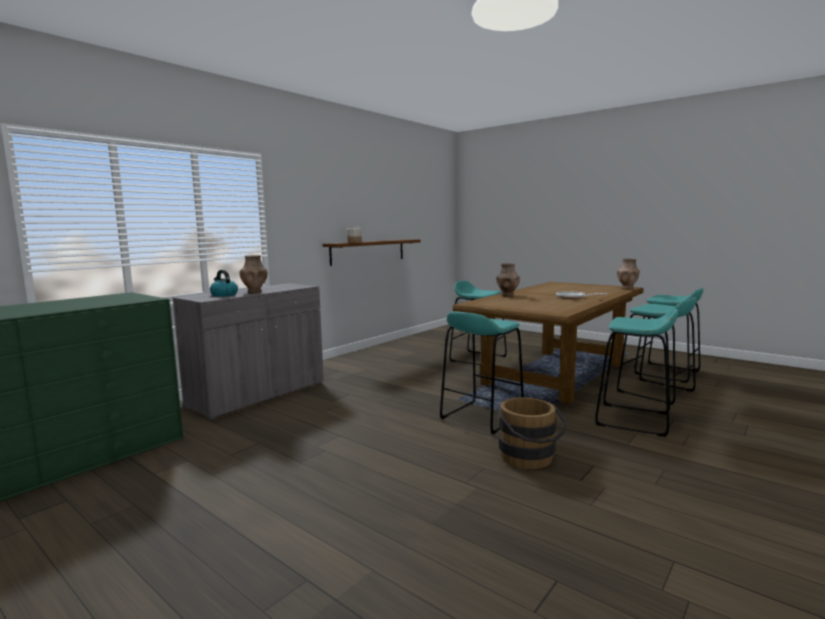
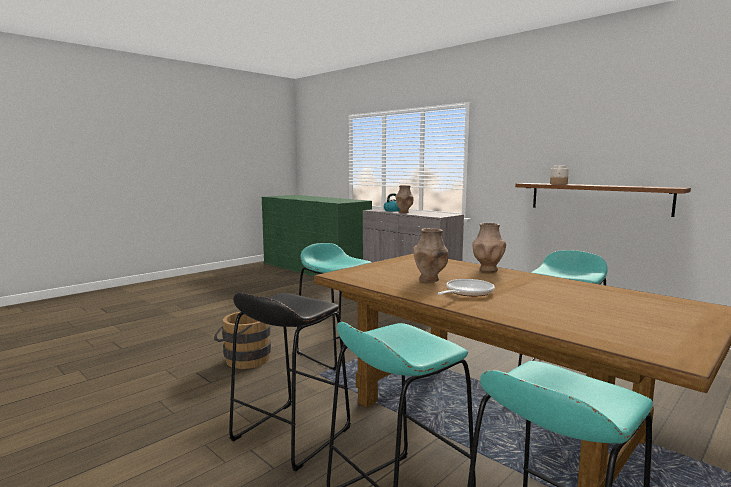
camera: 95 degrees right, 0 degrees up
turquoise stool [595,308,679,437] -> black stool [229,292,351,471]
brown vase [617,259,640,290] -> brown vase moved to [413,228,448,282]

